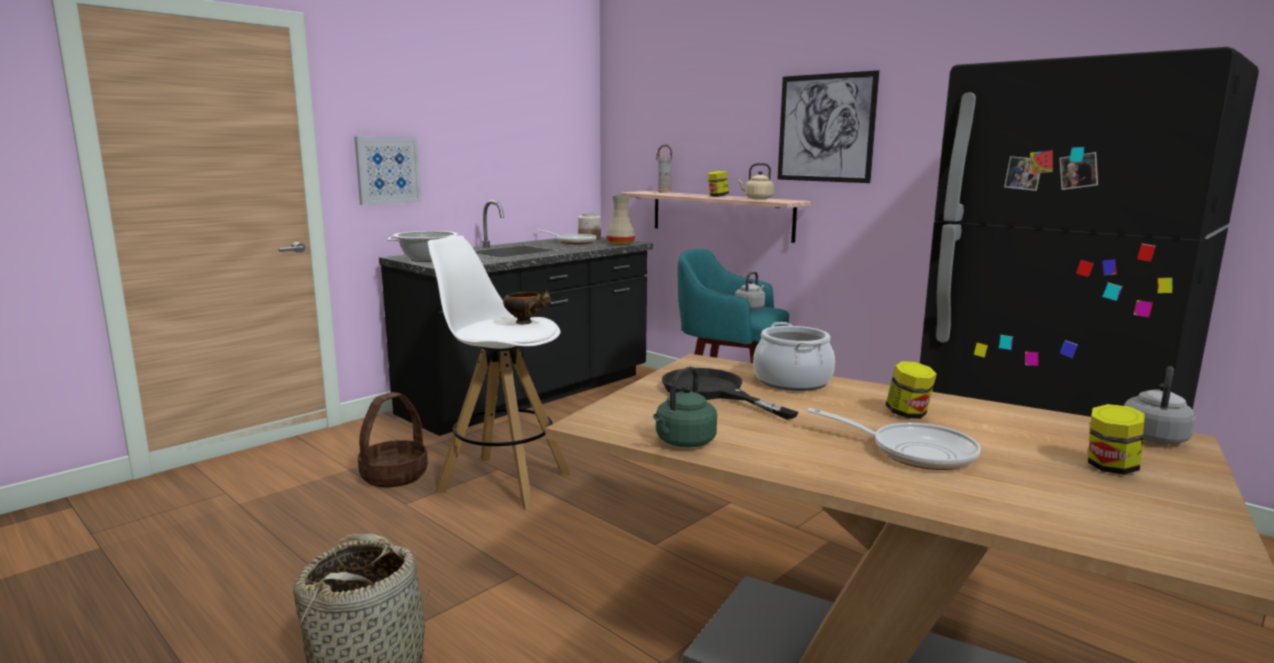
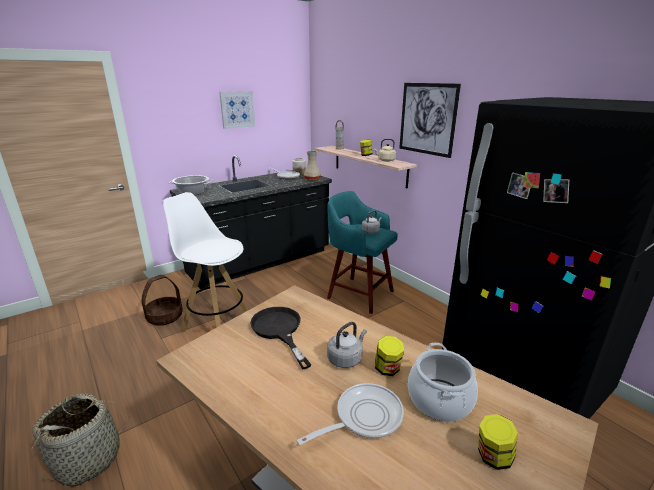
camera: 10 degrees right, 10 degrees up
picture [354,137,421,205] -> picture moved to [219,91,255,129]
bowl [502,290,551,324] -> none
green kettle [653,366,717,447] -> none
cooking pot [753,322,835,391] -> cooking pot moved to [408,343,478,421]
frying pan [807,408,981,470] -> frying pan turned 75 degrees counterclockwise [297,383,404,445]
grey kettle [1124,366,1196,444] -> grey kettle moved to [327,322,367,368]

